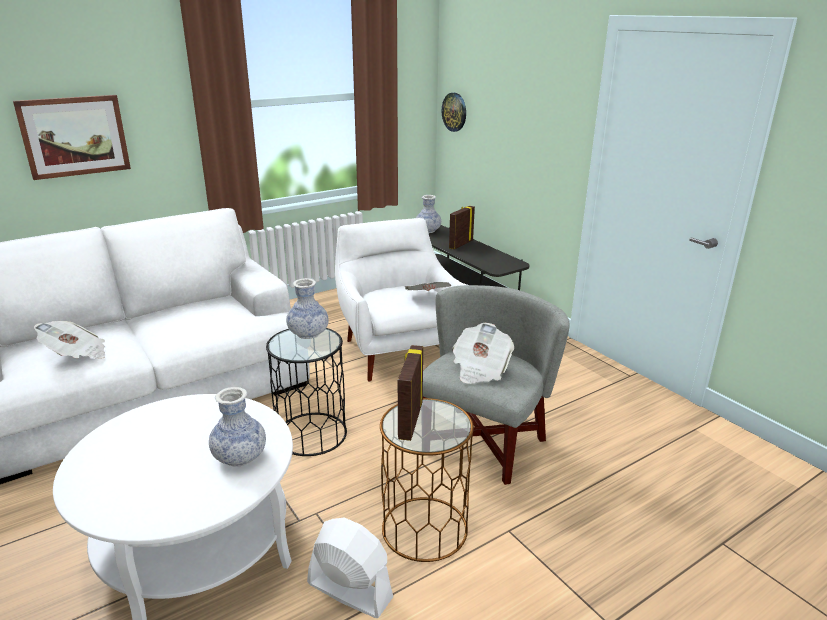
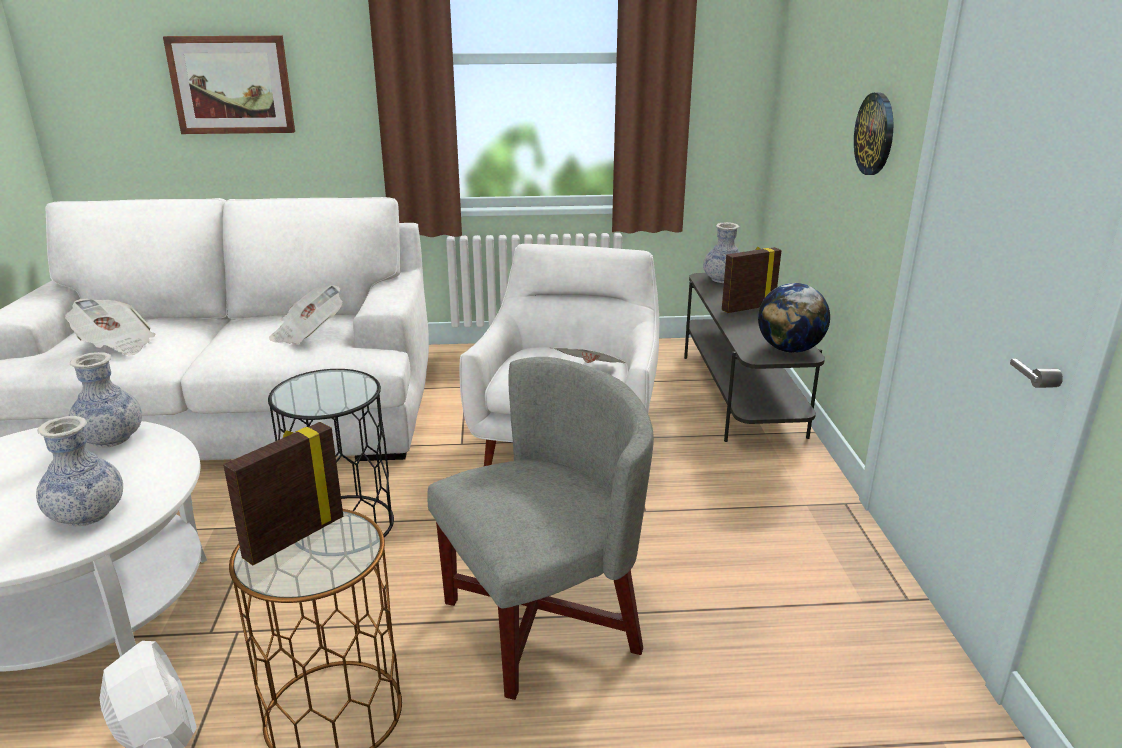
camera: 30 degrees right, 0 degrees up
vase [286,278,329,339] -> vase moved to [68,352,142,448]
wall clock [442,93,466,132] -> wall clock moved to [854,92,893,175]
newspaper [452,323,514,384] -> newspaper moved to [269,285,343,344]
none -> globe [758,283,830,353]

